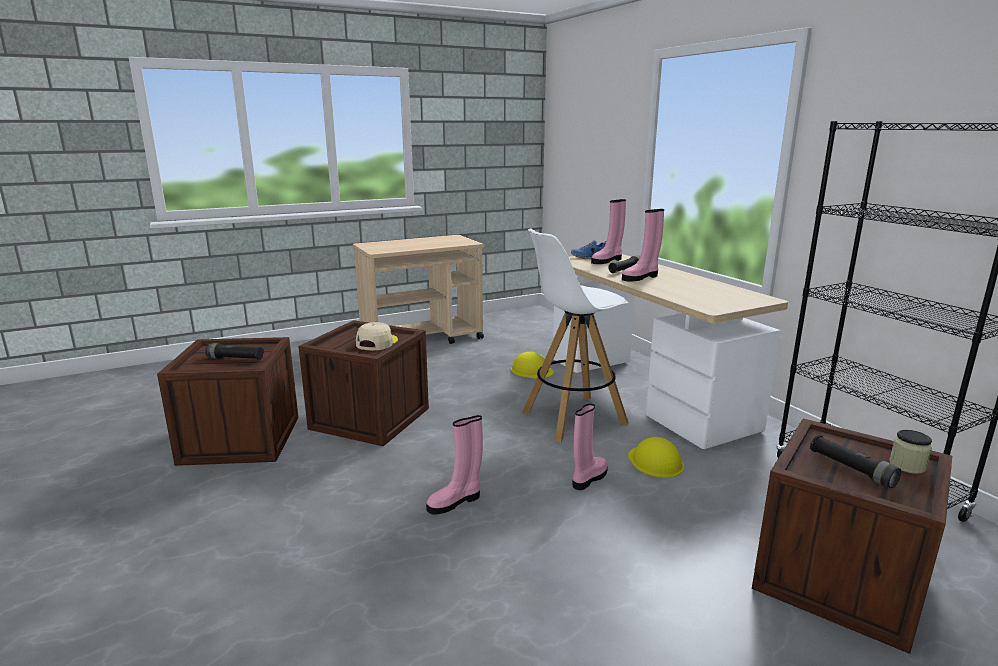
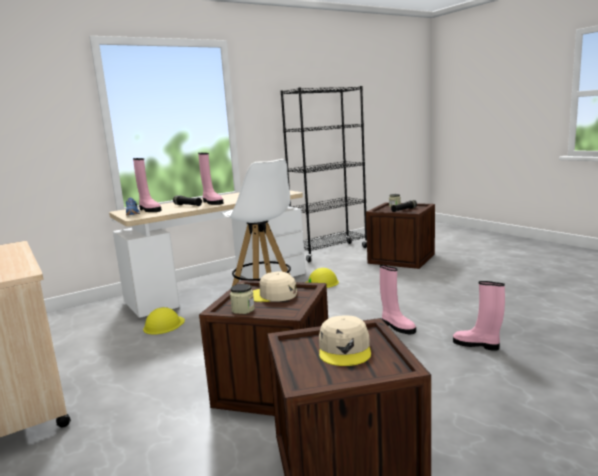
camera: 95 degrees left, 5 degrees down
black flashlight [205,343,264,360] -> beige cap [319,315,371,366]
pink boot [572,403,608,490] -> pink boot moved to [453,281,505,351]
none -> jar [230,284,255,314]

